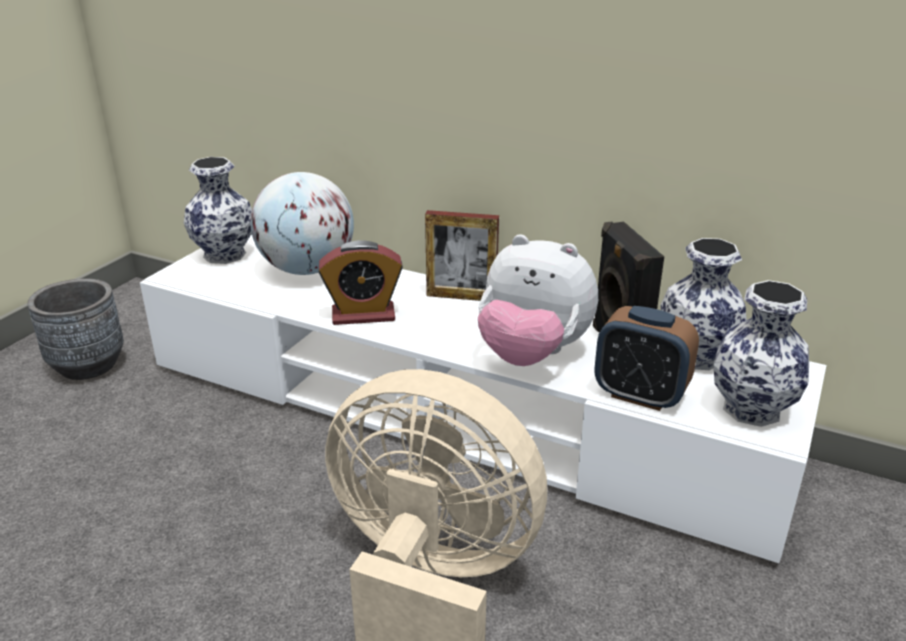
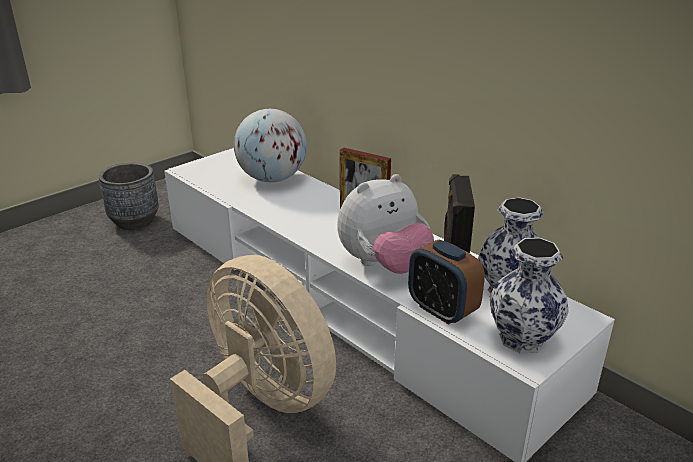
camera: 20 degrees right, 0 degrees up
vase [184,157,252,264] -> none
alarm clock [318,240,403,325] -> none
plush toy [478,234,598,366] -> plush toy turned 75 degrees counterclockwise [337,174,434,274]

